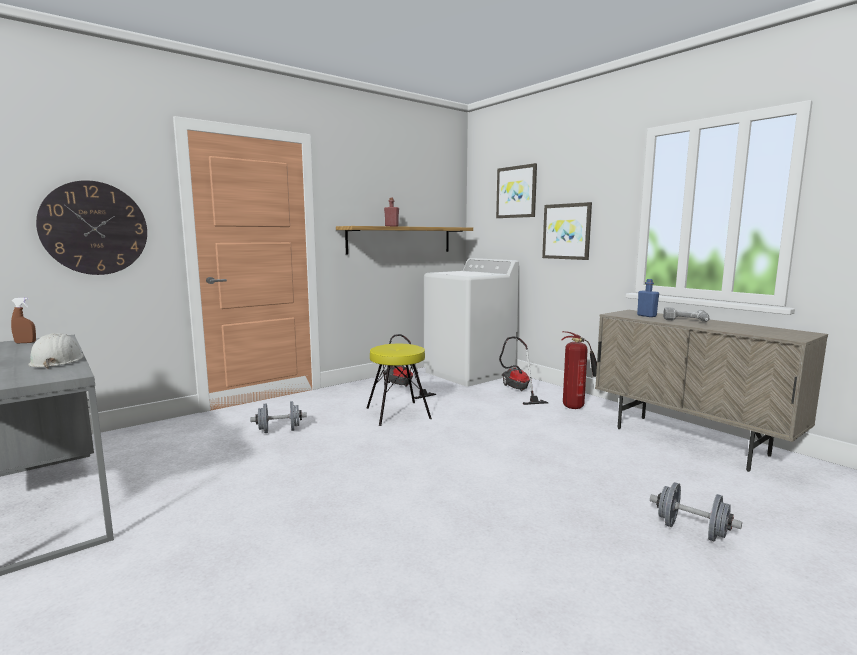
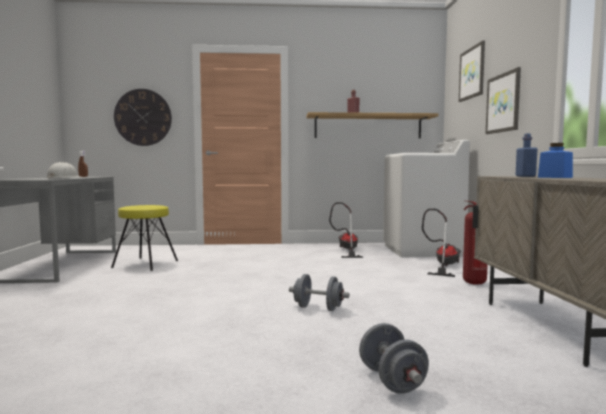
camera: 35 degrees right, 5 degrees down
grey dumbbell [250,401,307,433] -> grey dumbbell moved to [289,274,349,311]
yellow stool [366,344,432,426] -> yellow stool moved to [111,205,178,271]
power drill [663,307,709,322] -> blue jar [538,143,573,178]

